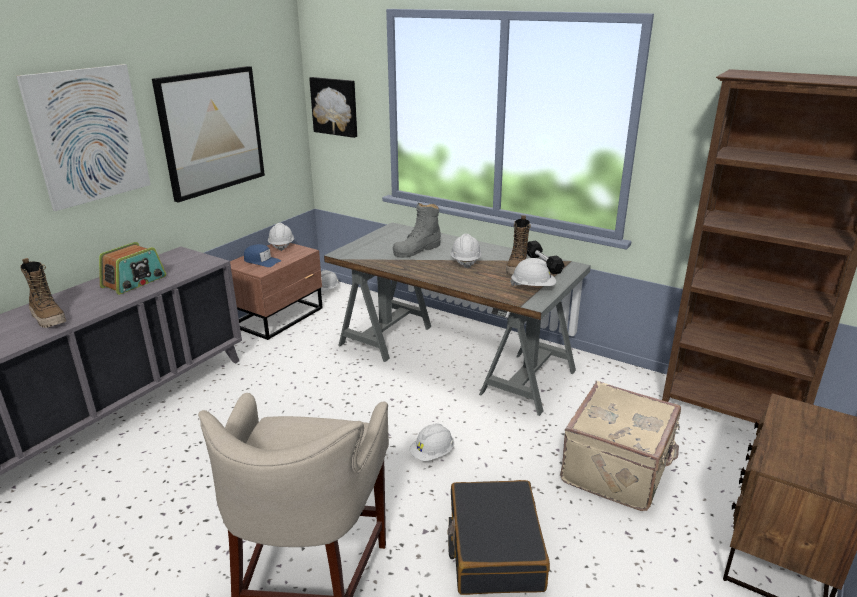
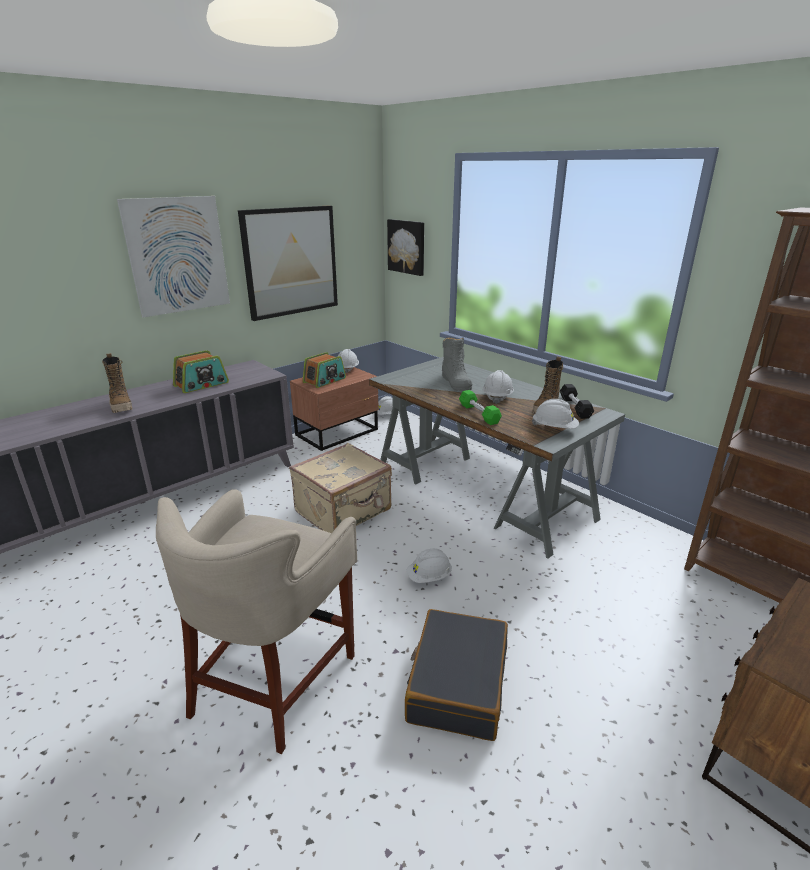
camera: 15 degrees right, 0 degrees up
blue cap [244,244,281,267] -> radio [302,352,346,388]
grey boot [393,203,441,258] -> grey boot turned 75 degrees counterclockwise [442,337,472,391]
beige suitcase [560,381,681,511] -> beige suitcase moved to [289,443,392,533]
none -> green dumbbell [459,390,502,425]

